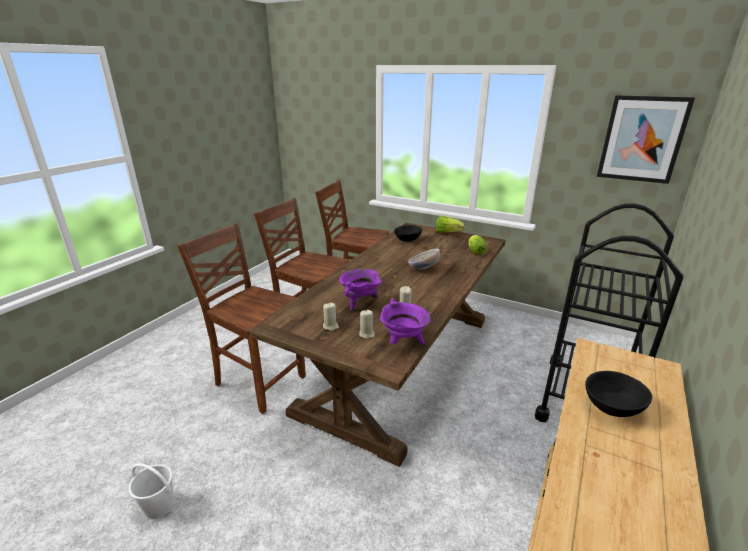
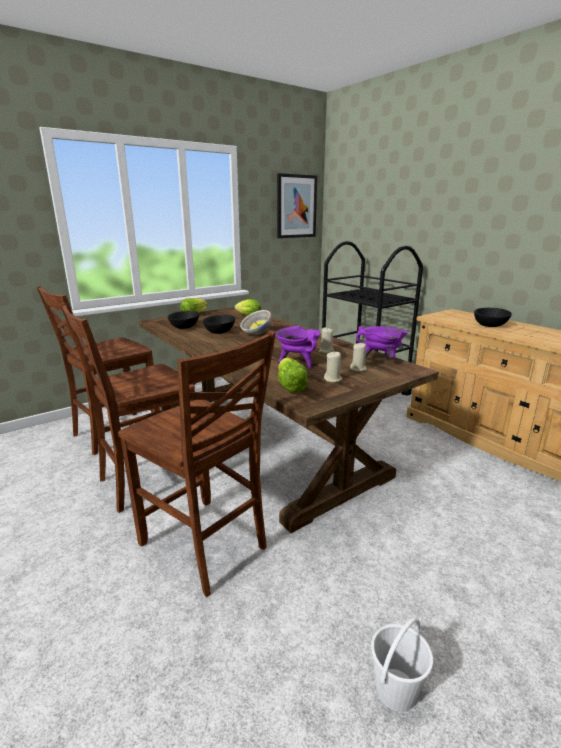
camera: 65 degrees left, 5 degrees down
brown chair [177,223,306,414] -> brown chair turned 105 degrees counterclockwise [118,331,276,597]
none -> black bowl [203,315,235,334]
none -> lettuce [278,357,308,393]

